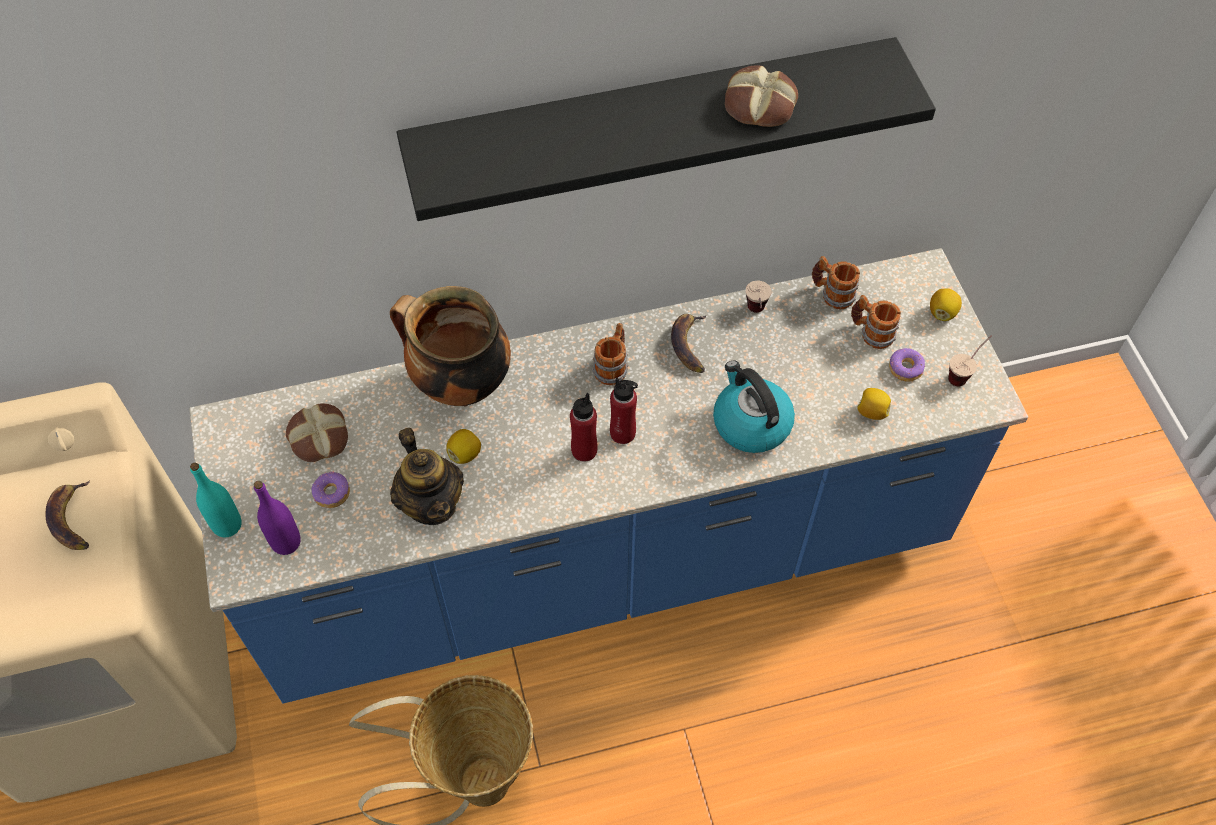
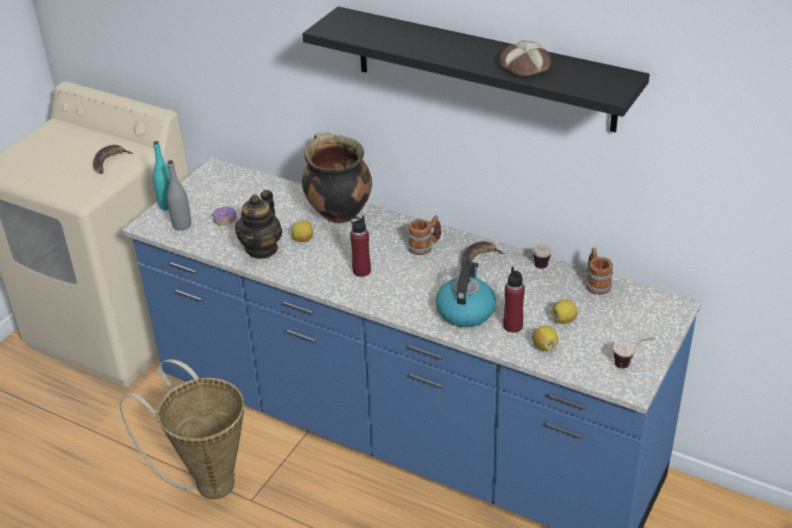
camera: 45 degrees right, 20 degrees down
purple bottle [254,481,301,555] -> grey bottle [167,160,191,231]
bread [286,403,348,462] -> none
red bottle [610,378,638,444] -> red bottle moved to [503,267,525,333]
mug [851,295,901,349] -> none
donut [889,348,926,382] -> none
lemon [930,288,962,321] -> lemon moved to [551,299,578,324]

